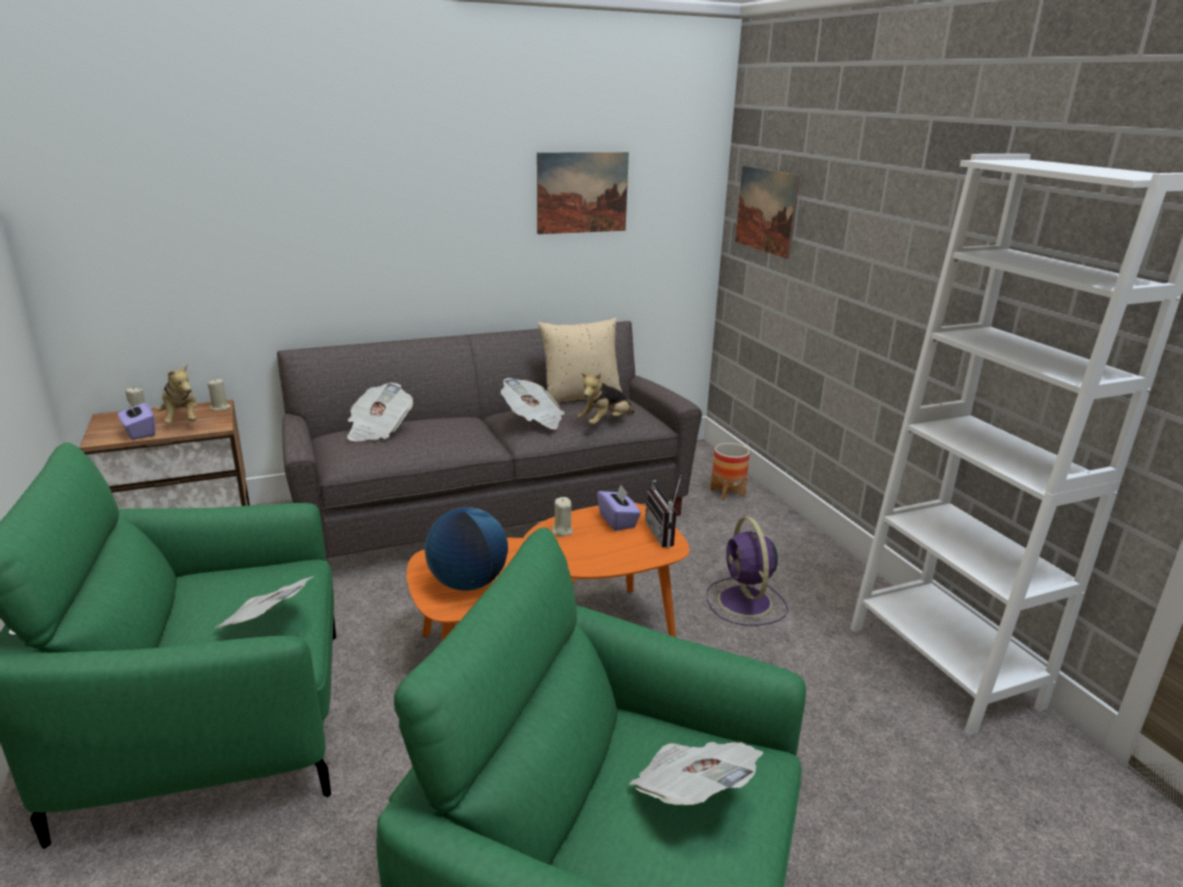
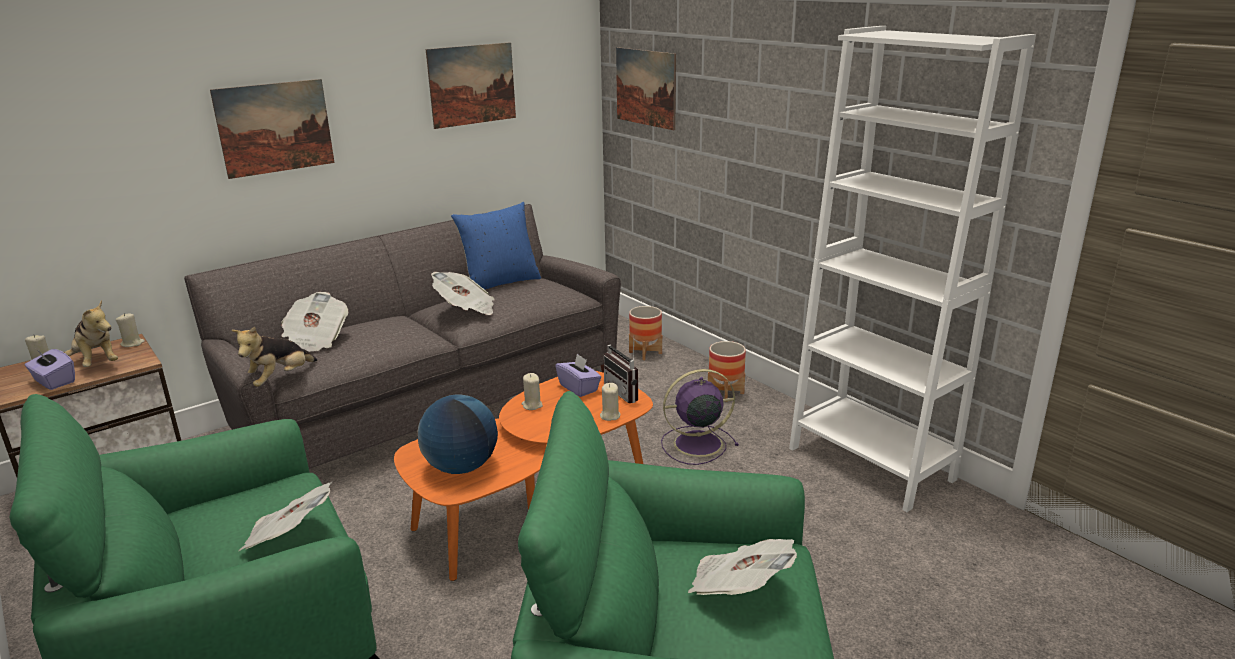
camera: 15 degrees left, 0 degrees up
beige pillow [538,318,622,403] -> blue pillow [451,202,541,290]
plush toy [578,373,634,425] -> plush toy moved to [231,326,317,387]
purple fan [707,517,788,626] -> purple fan turned 105 degrees clockwise [661,369,739,465]
none -> picture [210,79,335,179]
none -> beige candle [600,383,620,421]
none -> planter [708,341,746,399]

